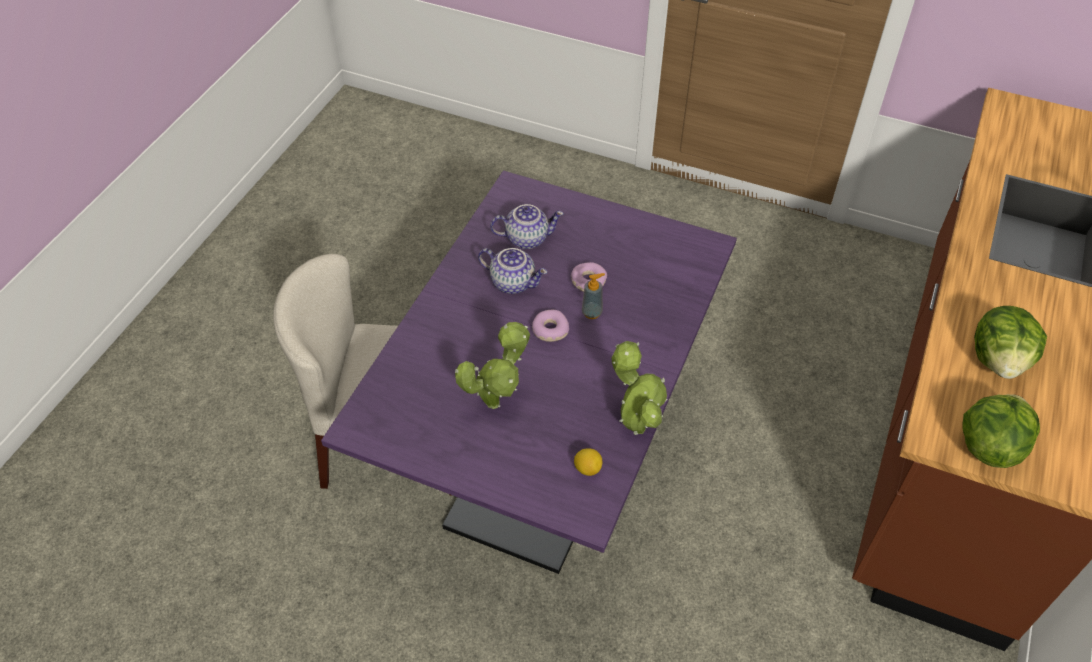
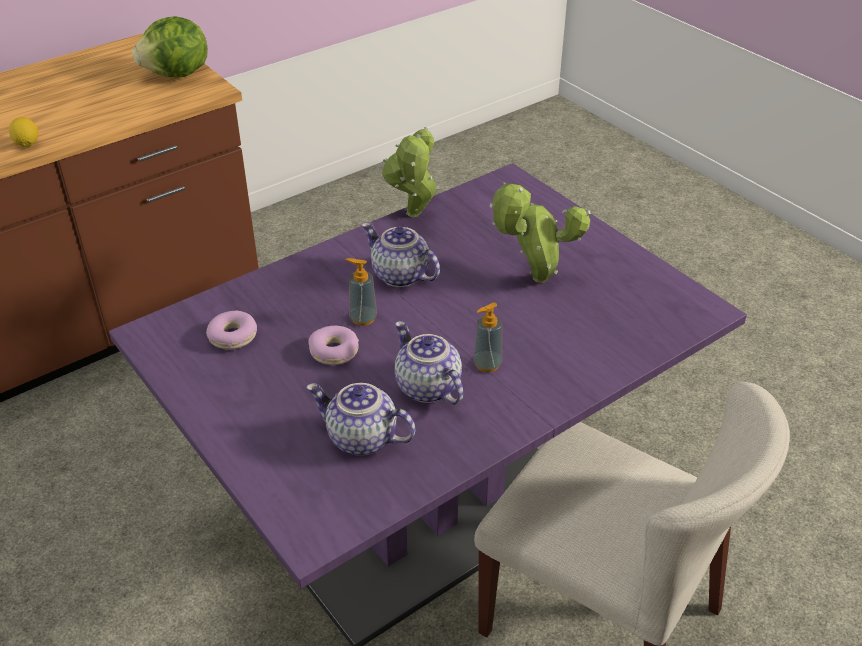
camera: 150 degrees left, 10 degrees down
donut [532,310,569,342] -> donut moved to [206,311,257,350]
lemon [574,448,602,476] -> lemon moved to [9,117,38,147]
lettuce [974,306,1047,379] -> none
none -> teapot [362,222,440,287]
none -> soap dispenser [473,302,502,372]

